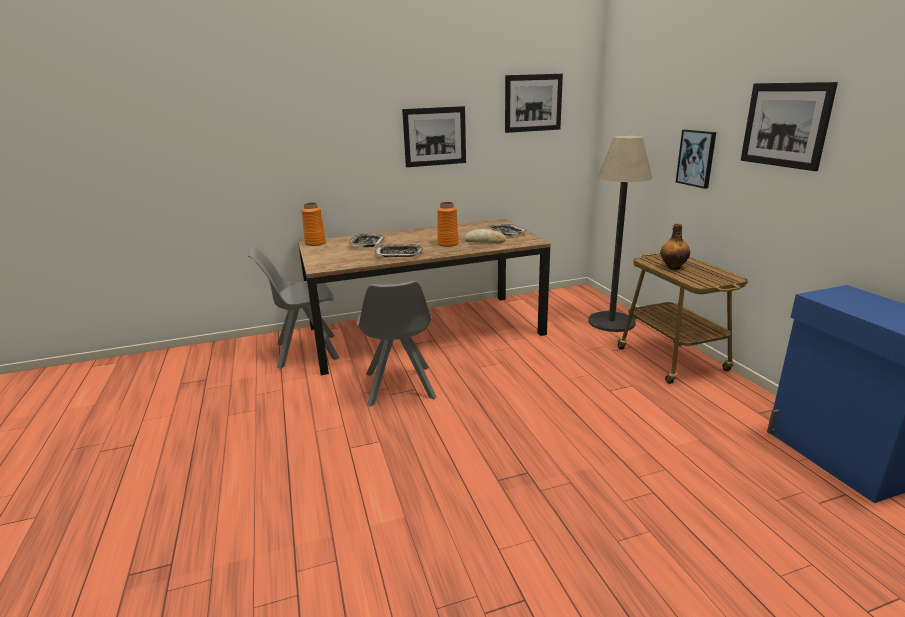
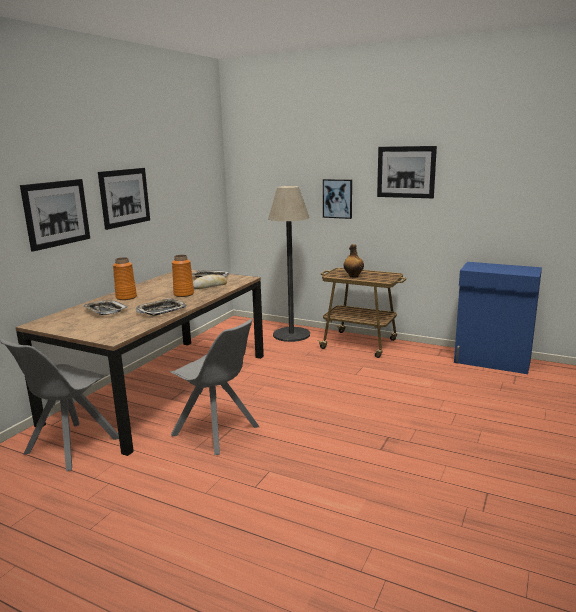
camera: 45 degrees left, 5 degrees down
orange vase [302,203,326,246] -> orange vase moved to [113,257,137,300]
picture [505,74,563,133] -> picture moved to [20,179,90,252]

